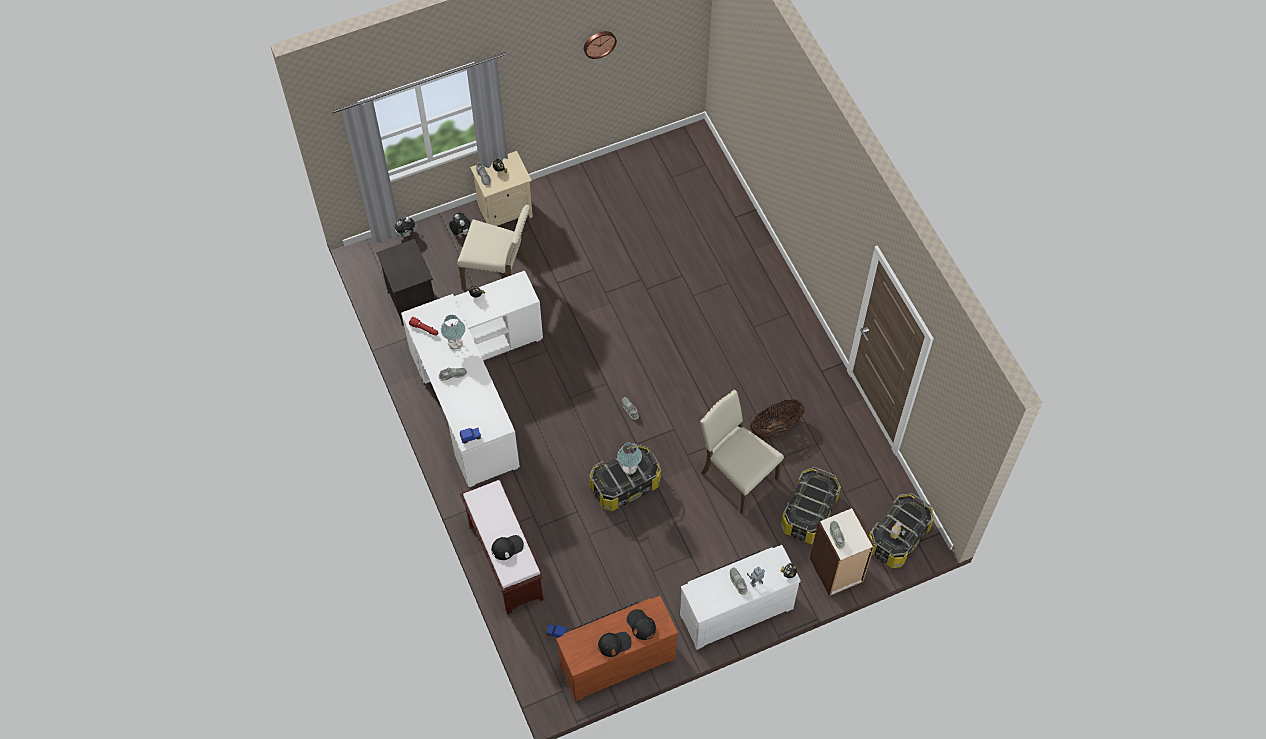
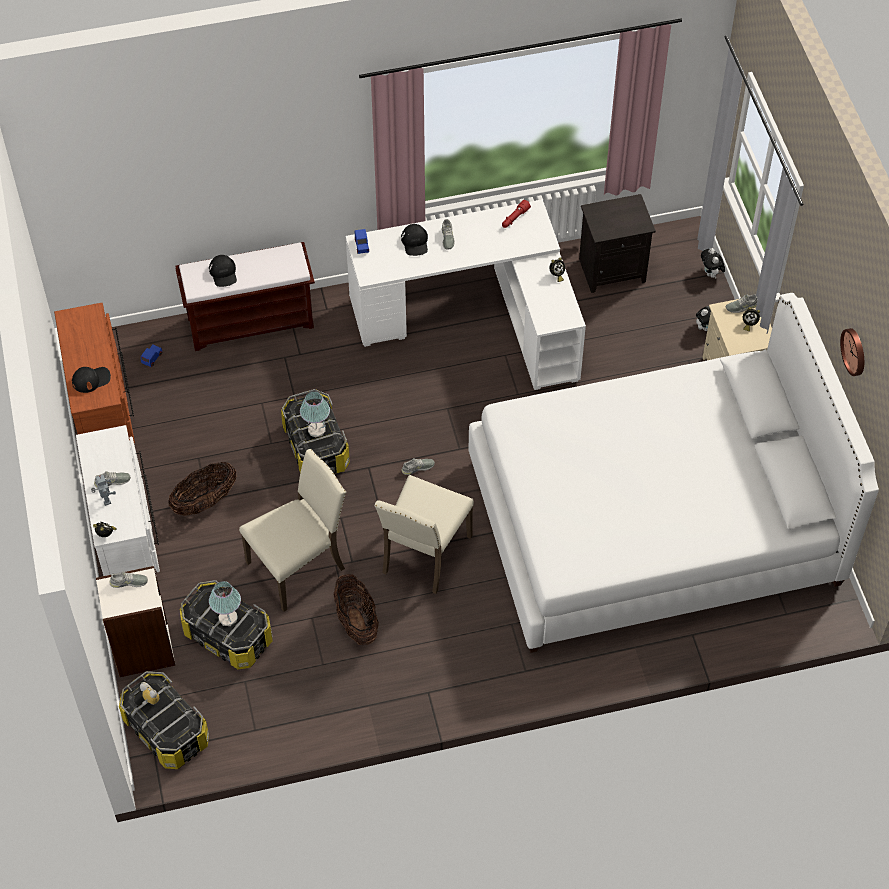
camera: 100 degrees right, 5 degrees down
table lamp [441,315,465,350] -> table lamp moved to [209,581,241,626]
beige chair [457,205,530,290] -> beige chair moved to [374,475,474,594]
black cap [598,632,632,657] -> black cap moved to [401,224,428,256]
none -> basket [168,462,236,516]
none -> white bed [469,293,879,653]

